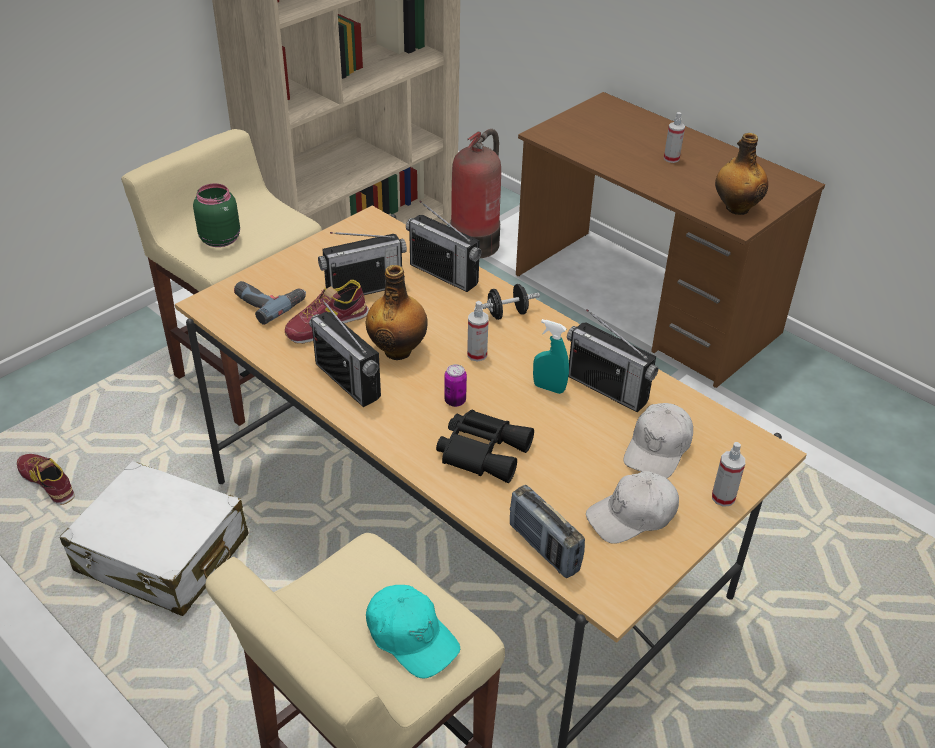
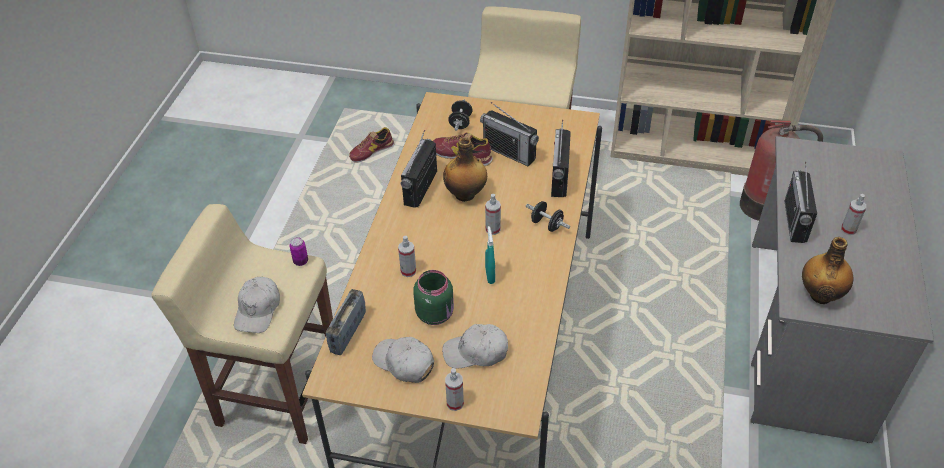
camera: 60 degrees right, 5 degrees up
shoe [17,454,75,505] -> shoe turned 135 degrees counterclockwise [349,127,394,163]
white suitcase [60,461,249,616] -> none
green jar [193,183,240,247] -> green jar moved to [413,270,454,325]
power drill [234,281,306,325] -> black dumbbell [448,100,472,131]
turquoise cap [366,585,460,679] -> white cap [234,277,280,333]
black binoculars [436,409,534,483] -> spray bottle [398,236,416,277]
can [444,364,467,407] -> can moved to [289,237,308,266]
brown desk [516,92,825,388] -> grey desk [751,136,934,443]
radio [567,309,658,413] -> radio moved to [784,162,817,243]

